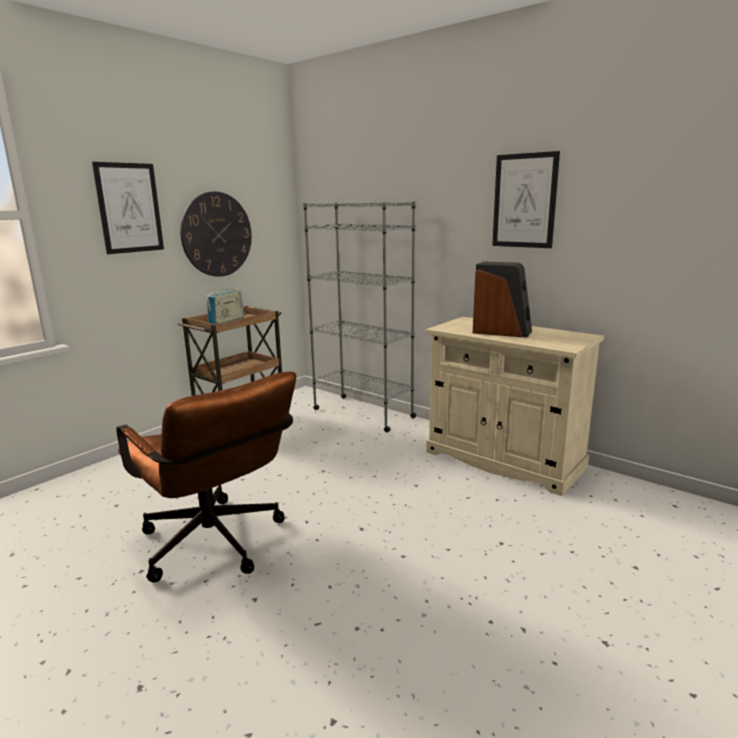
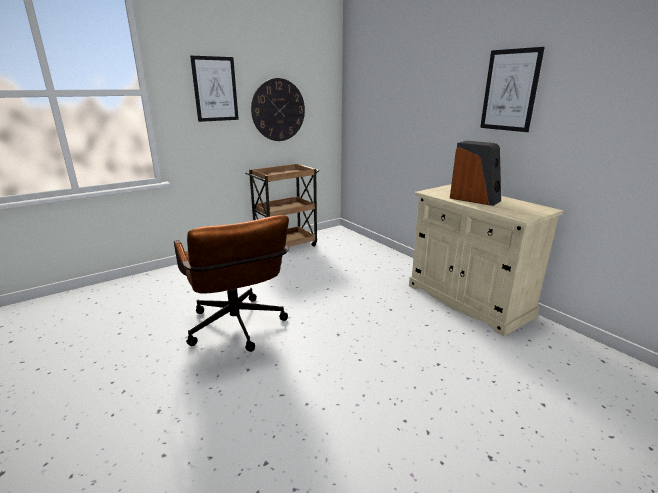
camera: 15 degrees right, 5 degrees up
radio [207,288,244,324] -> none
grey bookcase [303,201,417,433] -> none

